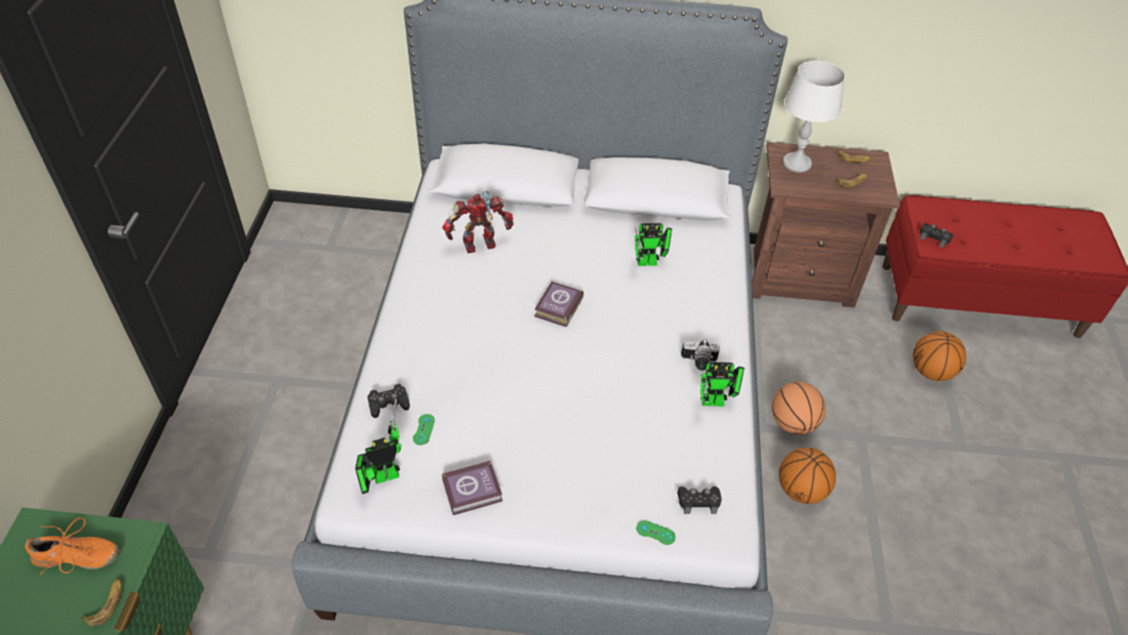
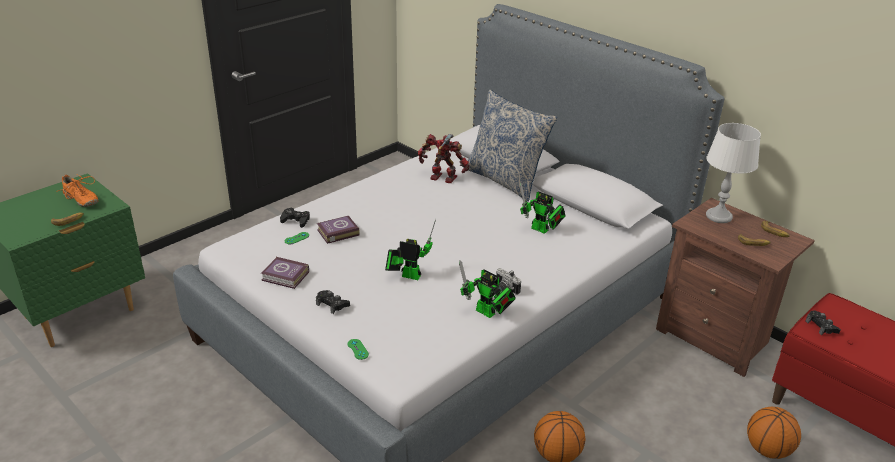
camera: 40 degrees right, 15 degrees down
toy robot [355,399,401,494] -> toy robot moved to [385,219,436,280]
book [534,281,584,327] -> book moved to [317,216,360,244]
black game controller [677,486,722,514] -> black game controller moved to [316,290,350,314]
basketball [772,382,826,435] -> none
none -> pillow [468,90,557,202]

